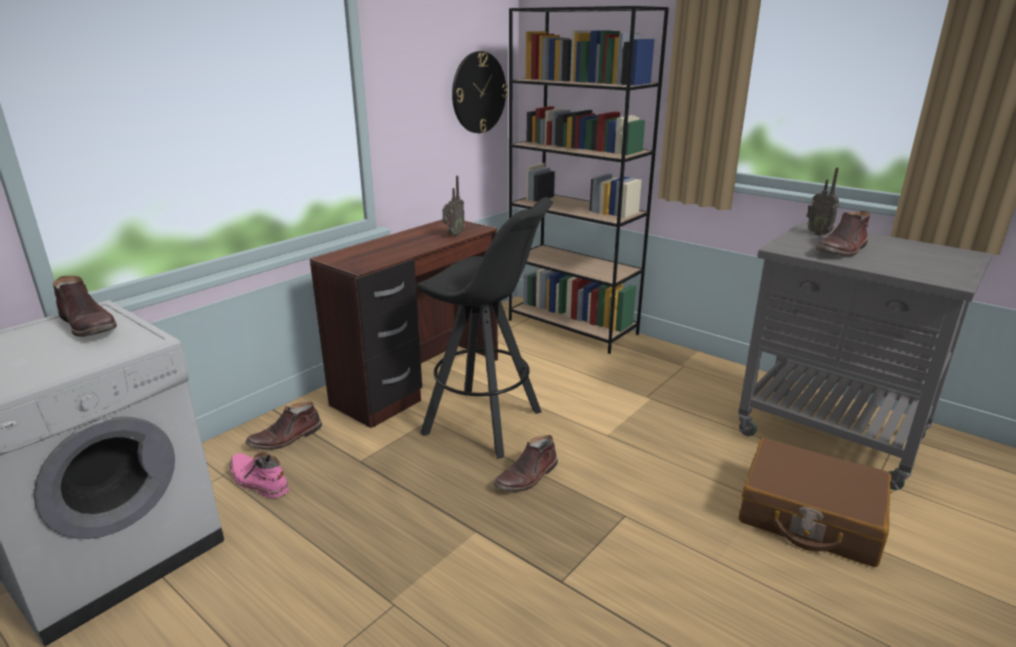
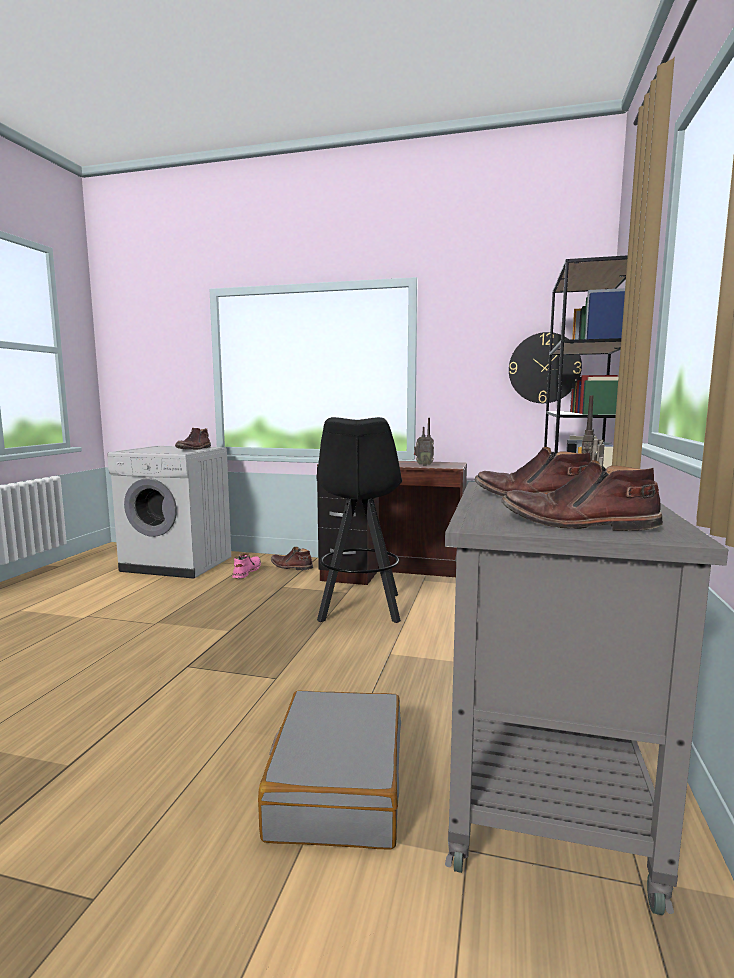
camera: 65 degrees right, 15 degrees down
brown boot [493,435,558,492] -> brown boot moved to [501,460,663,531]
brown suitcase [739,438,891,567] -> grey suitcase [258,690,401,850]

